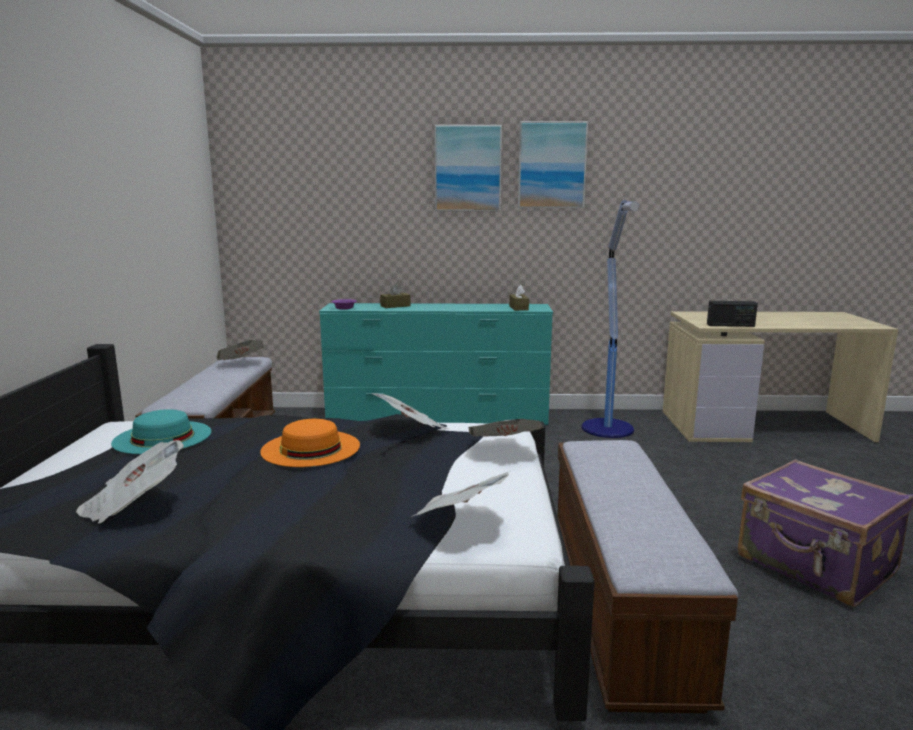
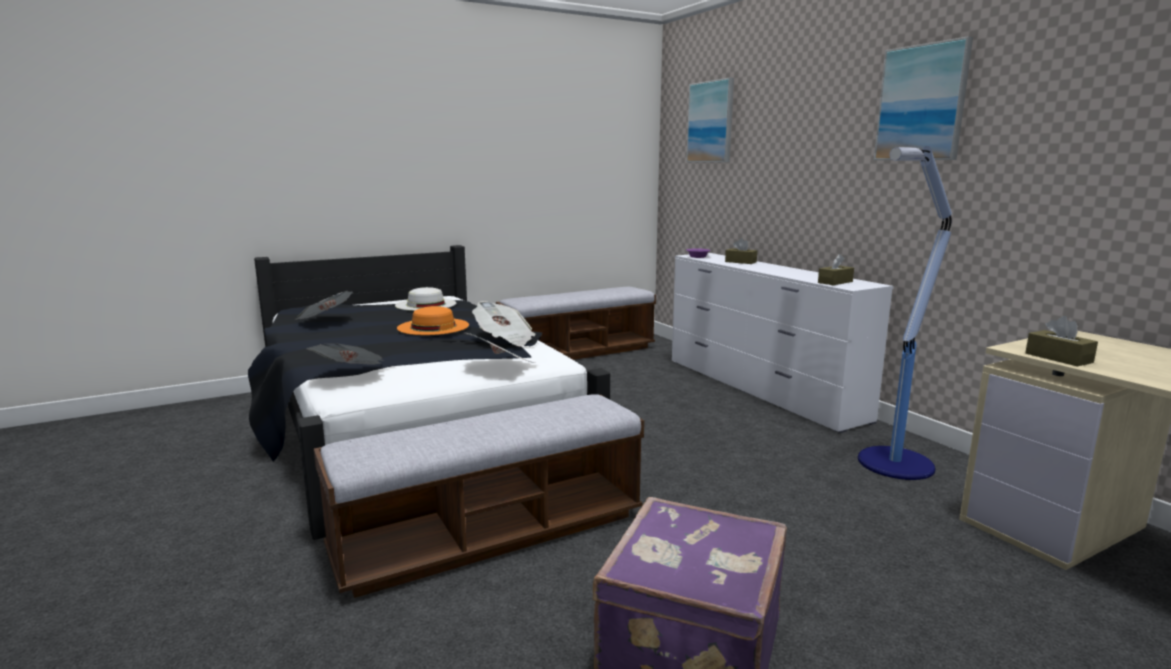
camera: 60 degrees right, 0 degrees up
turquoise hat [111,409,211,454] -> white hat [395,287,456,311]
newspaper [216,340,264,360] -> none
turquoise dresser [319,303,553,425] -> white dresser [672,253,893,433]
picture [434,125,502,211] -> picture moved to [686,78,734,162]
radio [707,301,758,327] -> brown tissue box [1025,316,1098,366]

